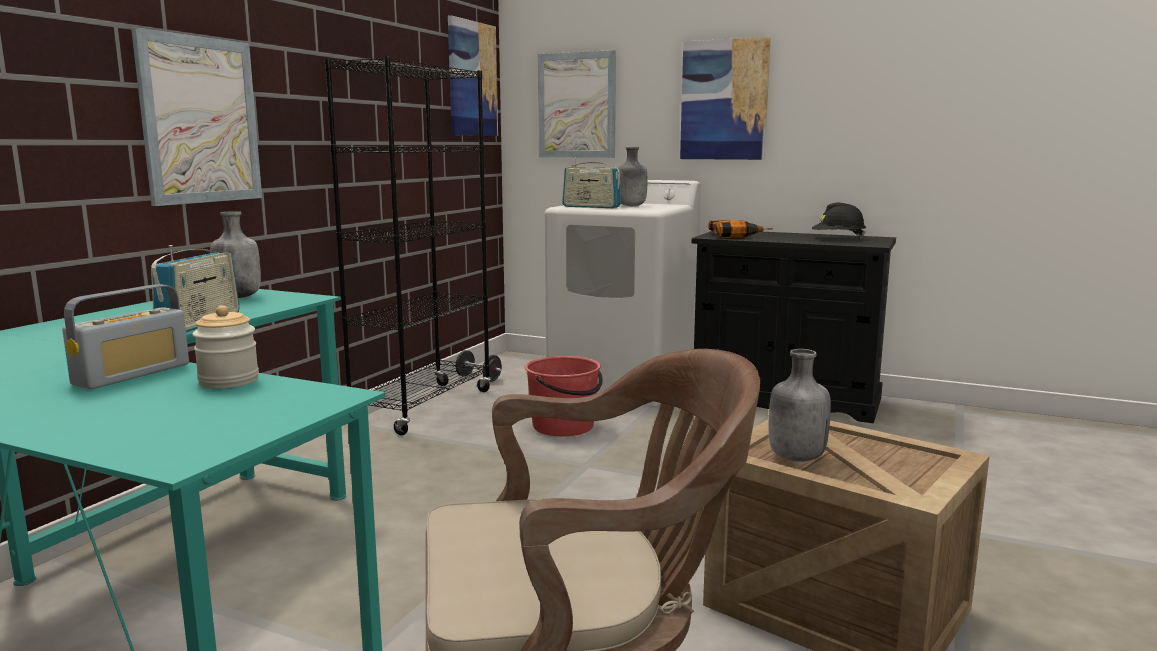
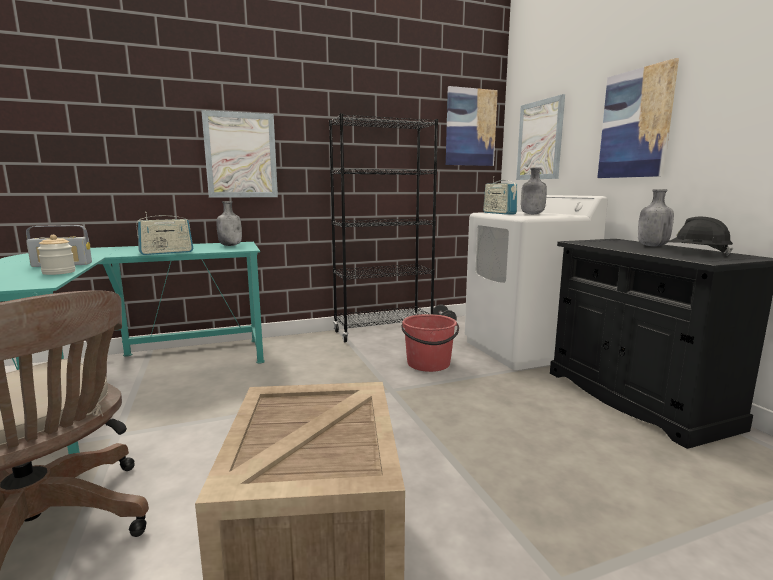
camera: 45 degrees right, 0 degrees up
power drill [708,220,773,238] -> none
grey bottle [769,349,831,462] -> grey bottle moved to [638,189,674,246]

